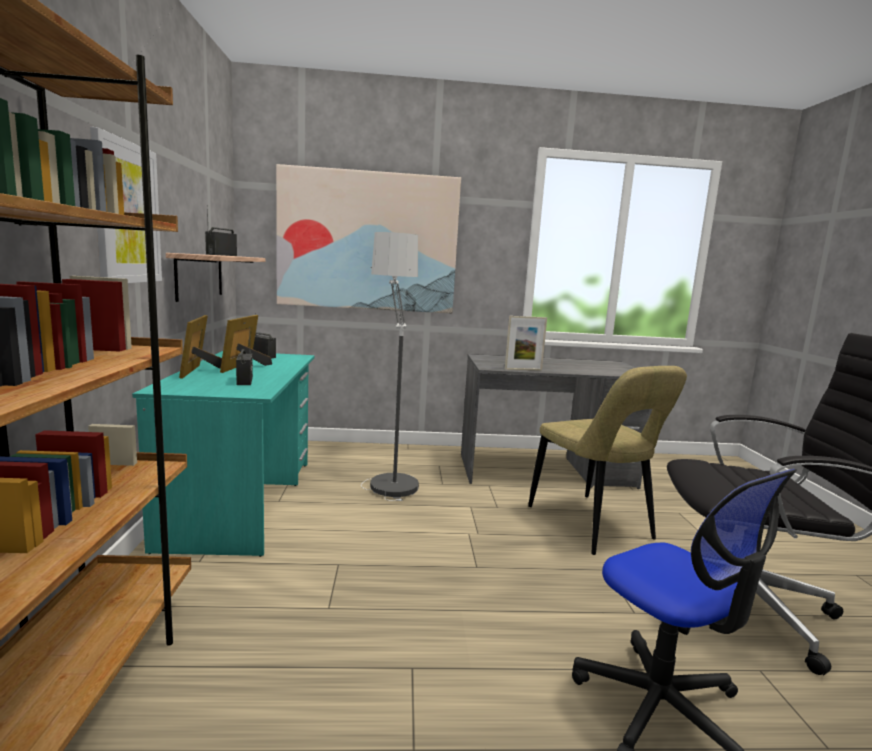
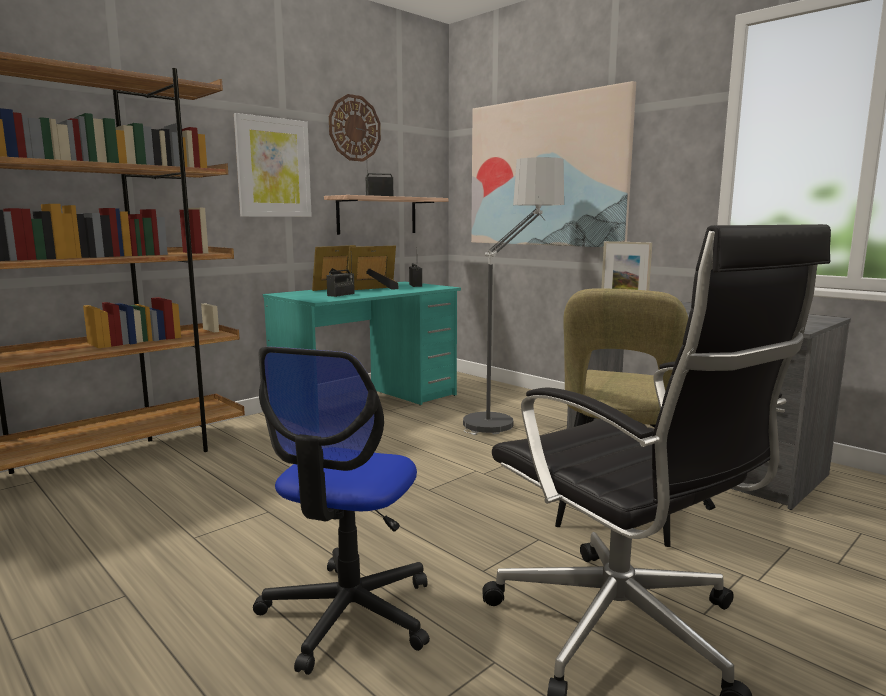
camera: 50 degrees right, 0 degrees up
none -> wall clock [329,94,381,162]

